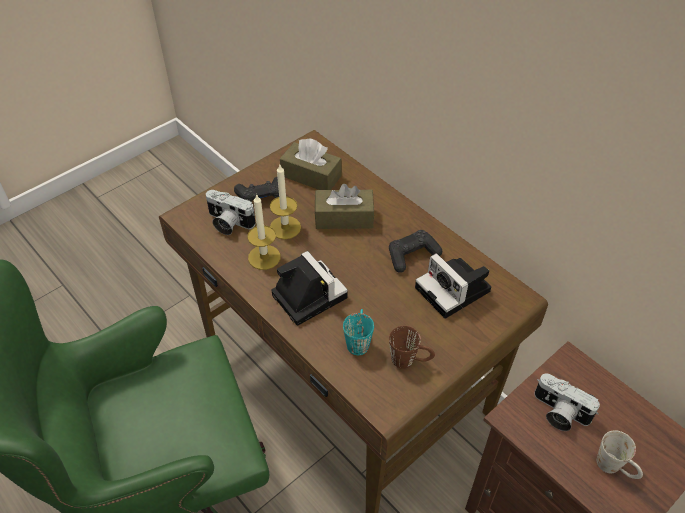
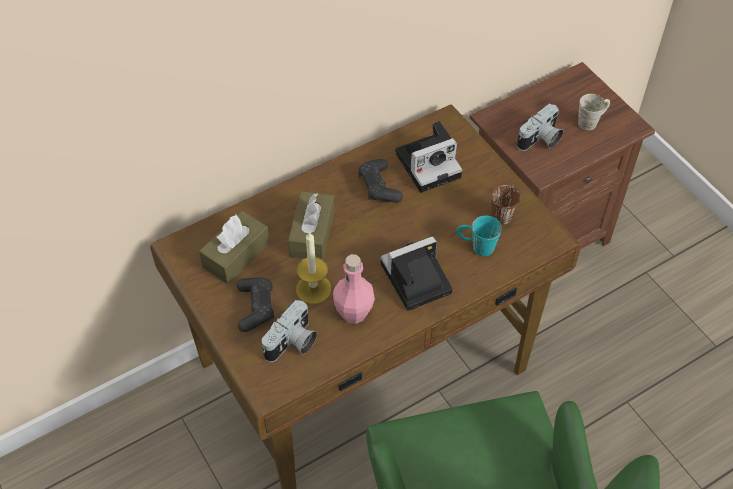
camera: 80 degrees left, 5 degrees up
candle [247,194,281,270] -> pink bottle [333,254,375,324]

